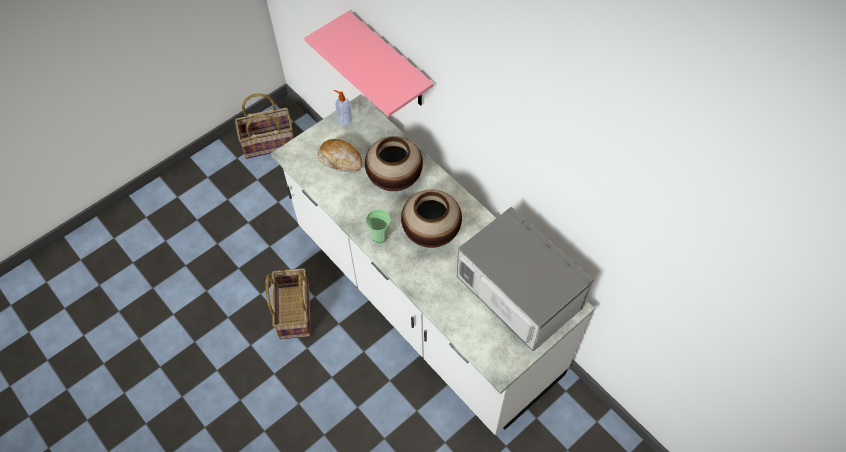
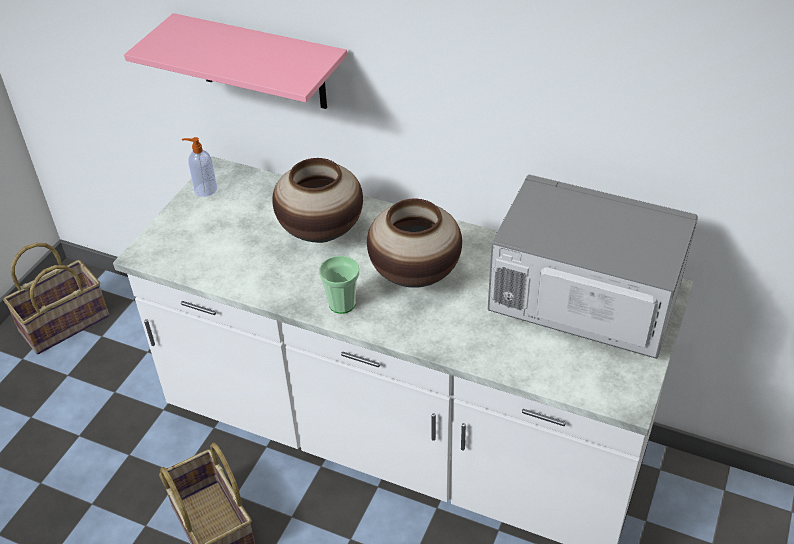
camera: 25 degrees left, 15 degrees down
bread [318,139,362,172] -> none

